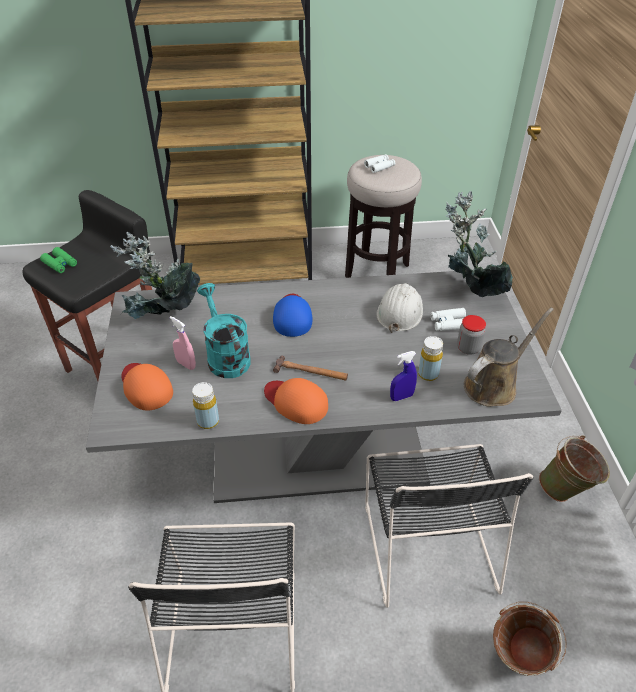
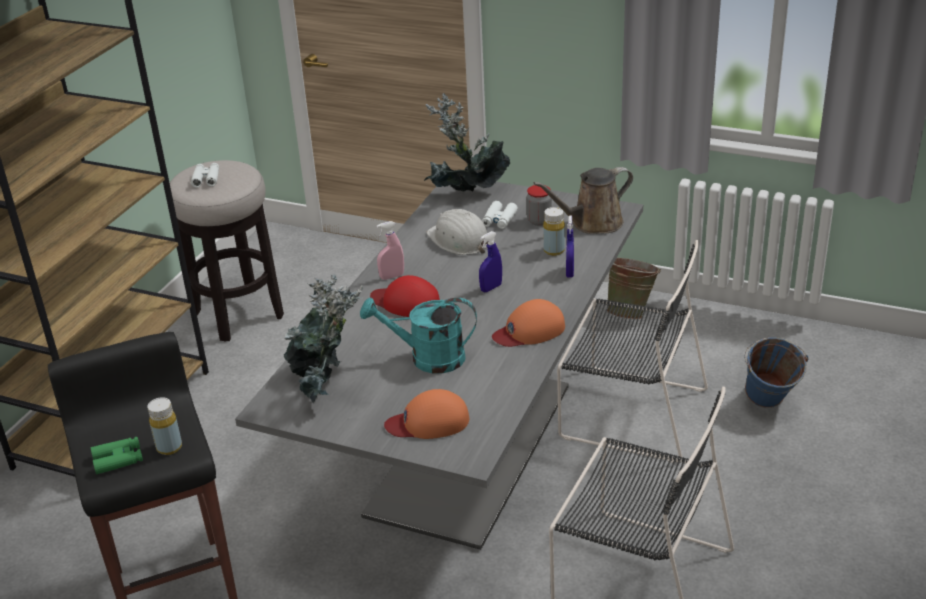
camera: 60 degrees left, 10 degrees down
pink spray bottle [170,316,196,370] -> pink spray bottle moved to [377,221,404,280]
yellow bottle [192,382,219,429] -> yellow bottle moved to [147,397,182,455]
blue cap [273,294,313,337] -> red cap [370,275,440,317]
hammer [273,356,348,381] -> none
brown watering can [464,308,554,407] -> brown watering can turned 105 degrees counterclockwise [533,167,633,234]
brown bucket [493,602,567,676] -> blue bucket [744,337,809,408]
none -> blue spray bottle [479,231,502,292]

